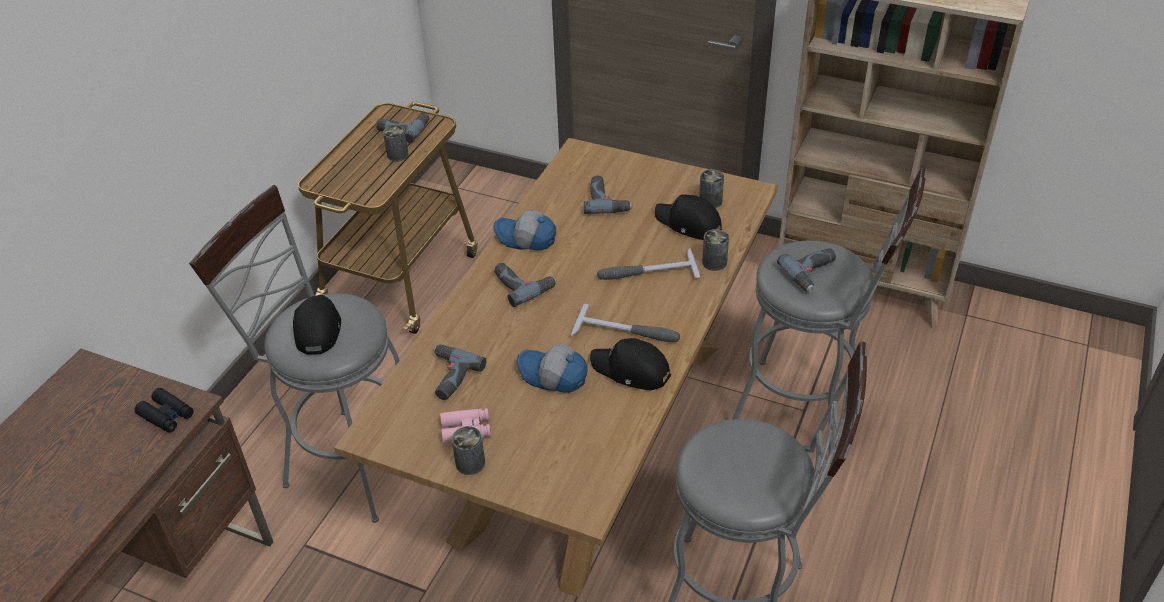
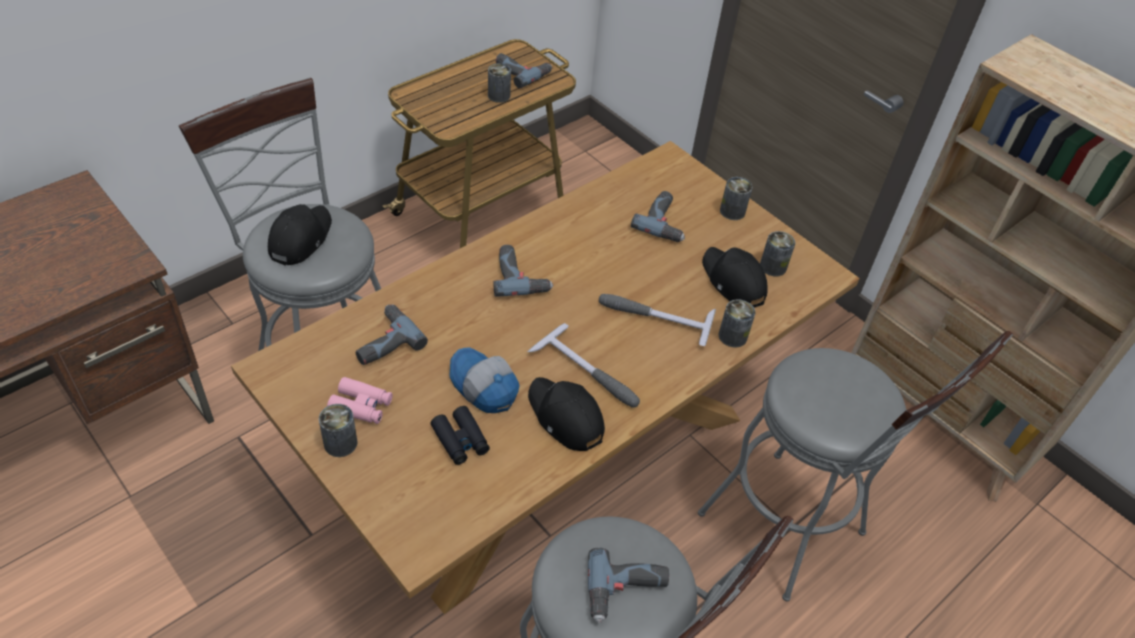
camera: 20 degrees right, 5 degrees up
black binoculars [135,388,194,433] -> black binoculars moved to [431,406,490,465]
cap [494,209,556,250] -> none
power drill [777,248,836,292] -> power drill moved to [588,548,669,623]
none -> can [720,177,752,220]

